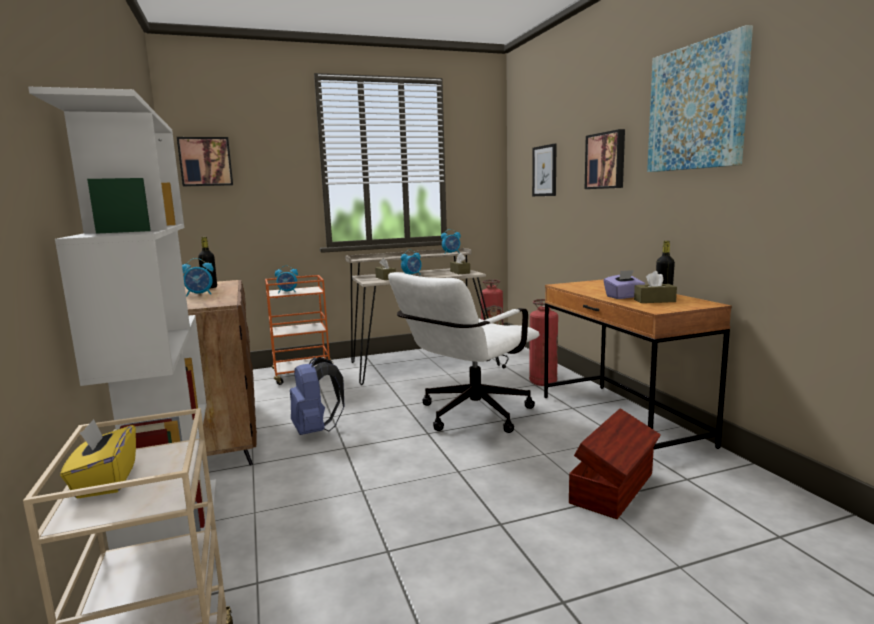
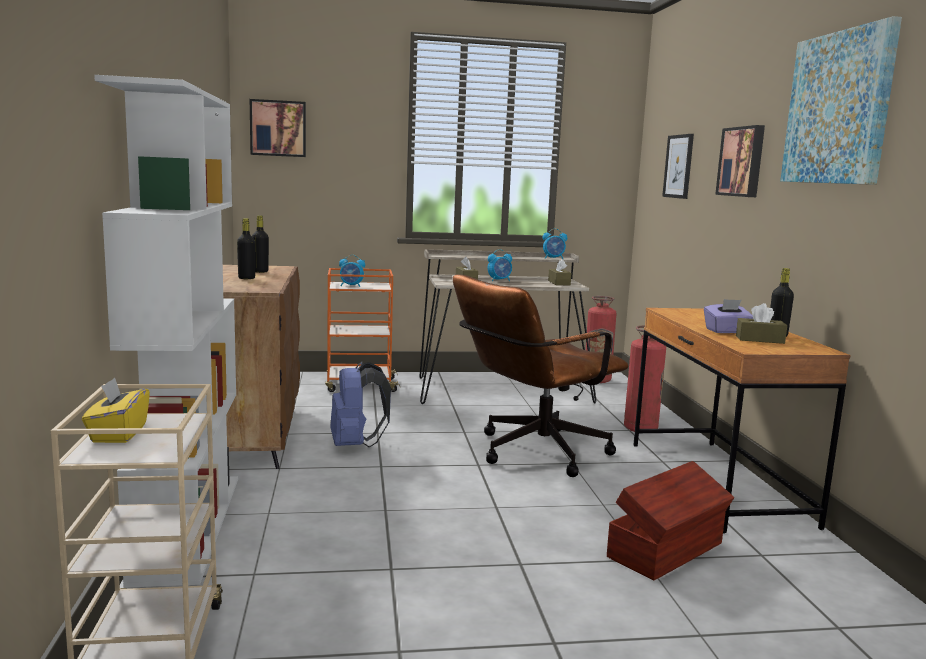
camera: 10 degrees right, 0 degrees up
alarm clock [182,258,213,297] -> black bottle [237,218,255,279]
white office chair [388,272,540,433] -> brown office chair [453,275,629,477]

